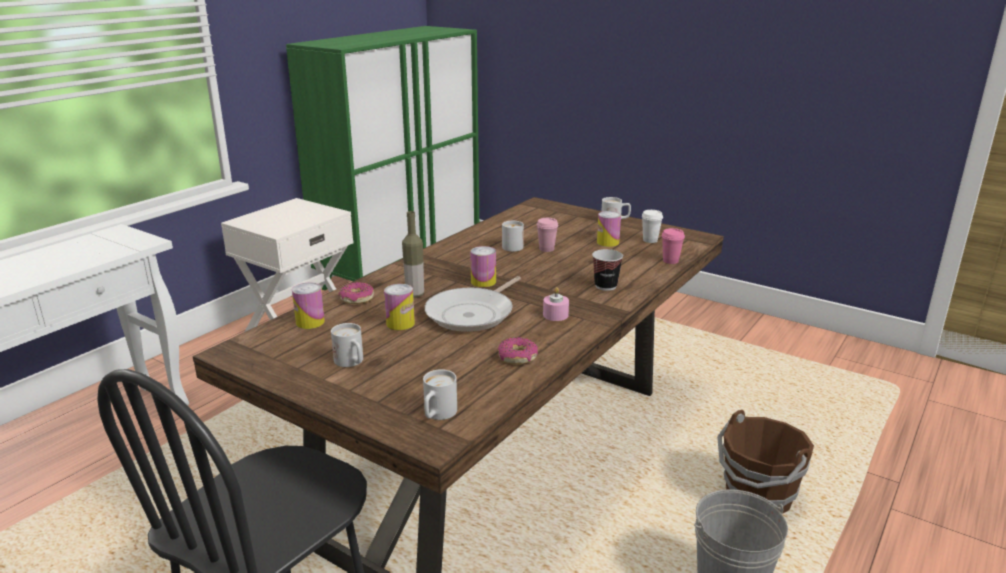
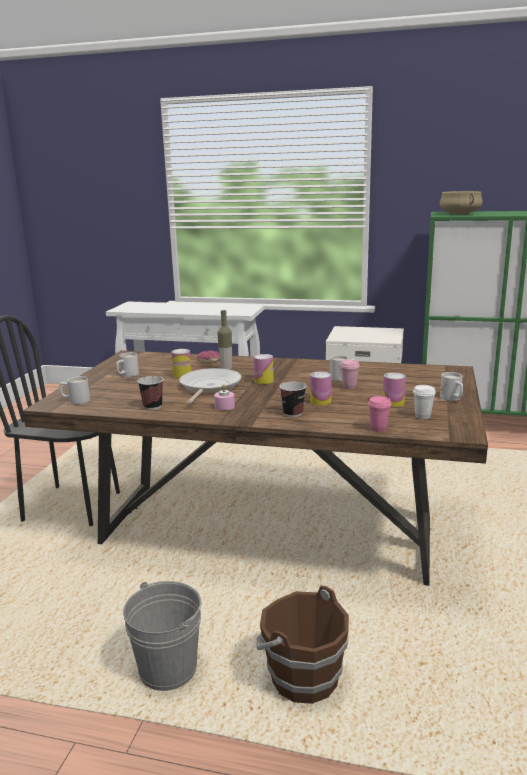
camera: 70 degrees right, 5 degrees down
can [292,283,325,329] -> can moved to [310,371,332,406]
frying pan [425,276,521,332] -> frying pan turned 90 degrees clockwise [179,368,242,404]
donut [498,337,538,365] -> cup [138,376,164,410]
none -> beige cooking pot [440,191,483,214]

